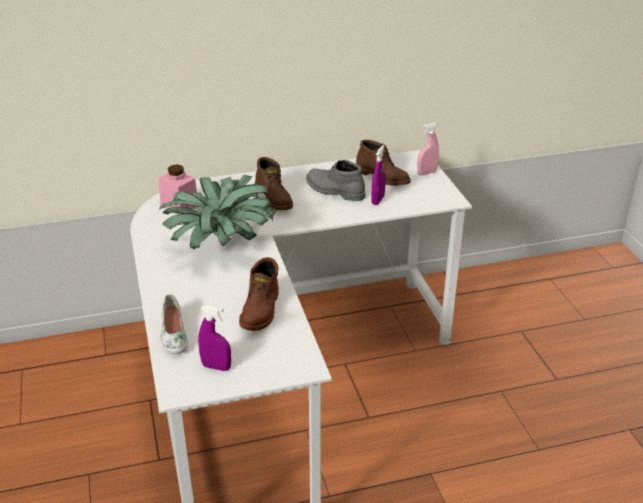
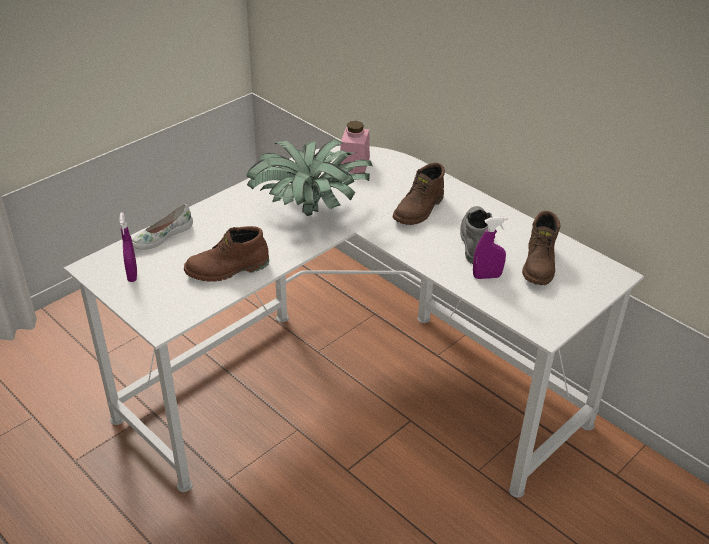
camera: 60 degrees right, 5 degrees up
pink spray bottle [417,122,439,176] -> none

